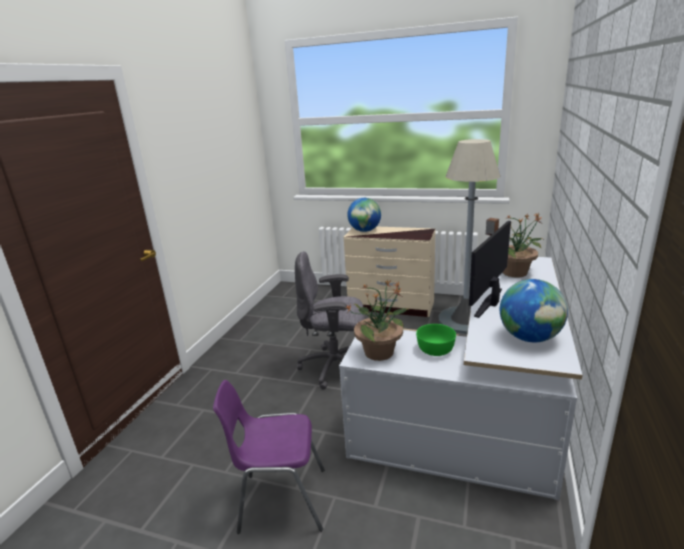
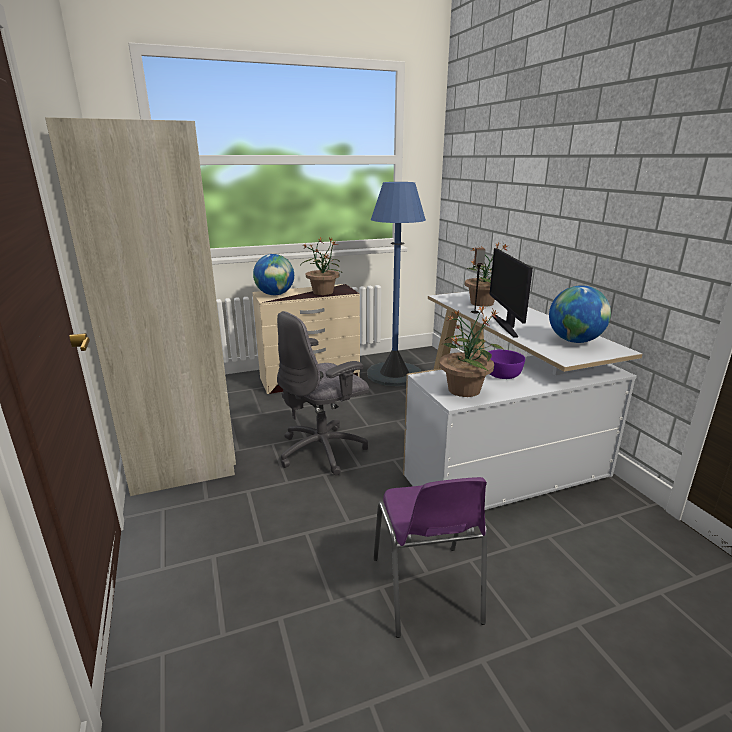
camera: 40 degrees left, 0 degrees up
purple chair [213,380,324,534] -> purple chair turned 60 degrees counterclockwise [373,477,487,638]
green bowl [416,324,456,356] -> purple bowl [488,350,525,379]
grey floor lamp [439,139,501,334] -> blue floor lamp [367,182,426,386]
none -> beige wardrobe [45,117,236,496]
none -> potted plant [300,237,341,295]

